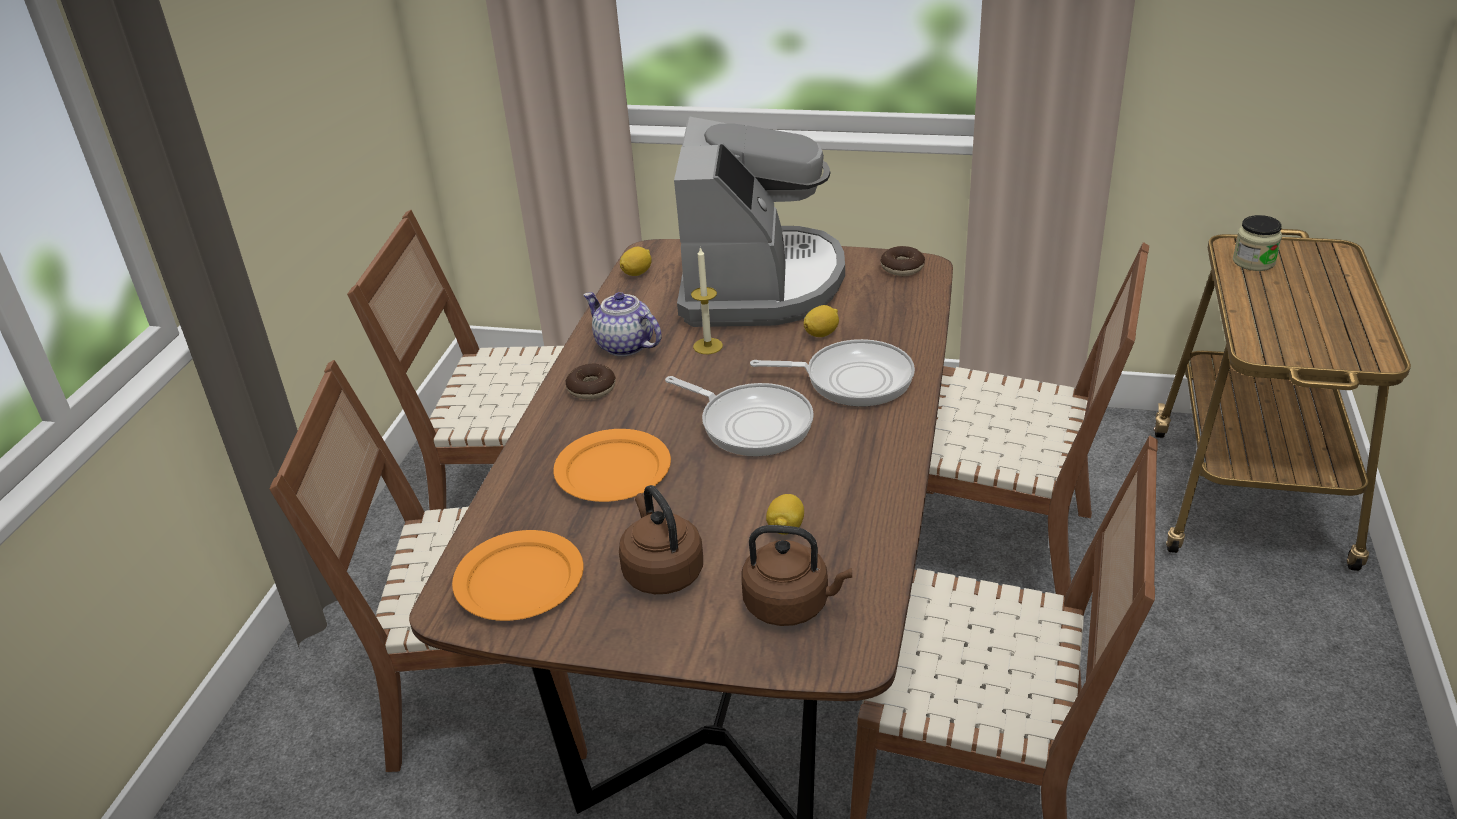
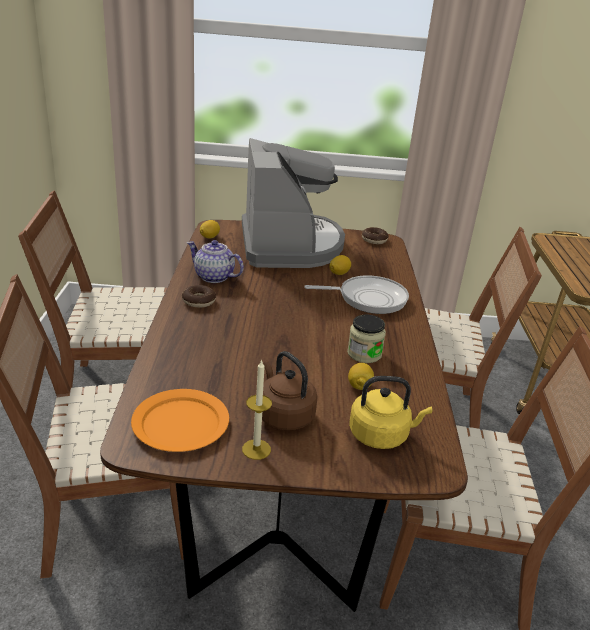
camera: 15 degrees left, 5 degrees down
orange plate [553,429,671,502] -> none
frying pan [665,376,814,456] -> none
candle [691,247,723,354] -> candle moved to [242,359,272,460]
brown kettle [741,525,852,626] -> yellow kettle [349,376,433,449]
jar [1233,215,1282,271] -> jar moved to [347,315,386,363]

